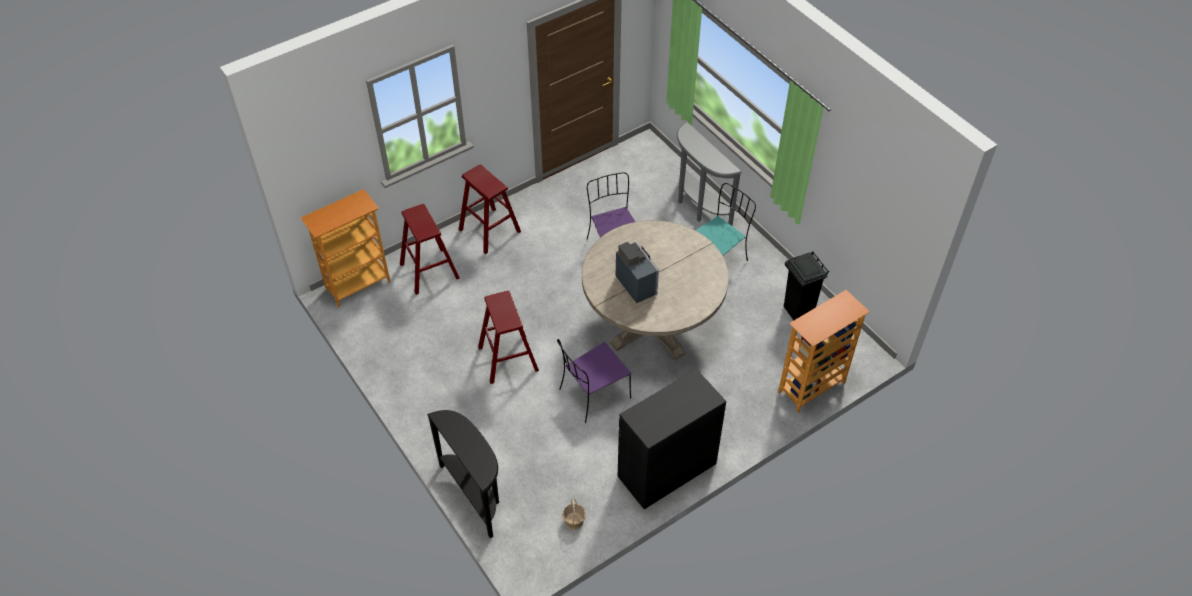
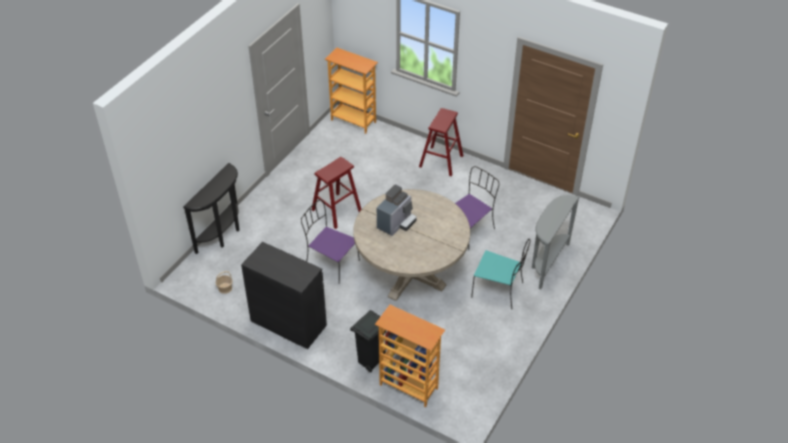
camera: 65 degrees right, 5 degrees down
red stool [400,204,460,295] -> none
black trash can [784,251,829,320] -> black trash can moved to [350,310,386,372]

